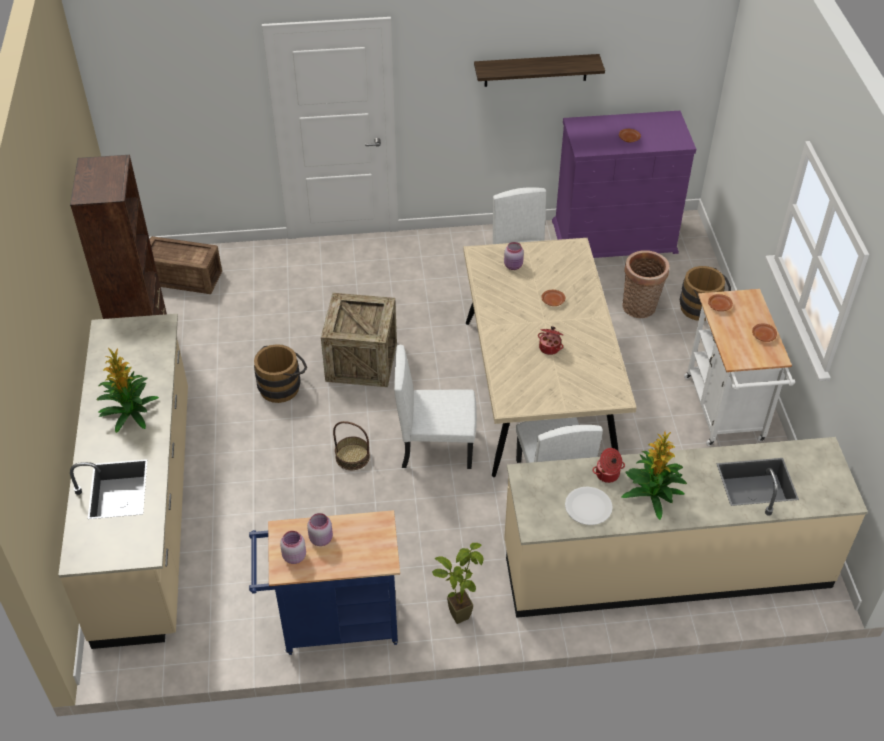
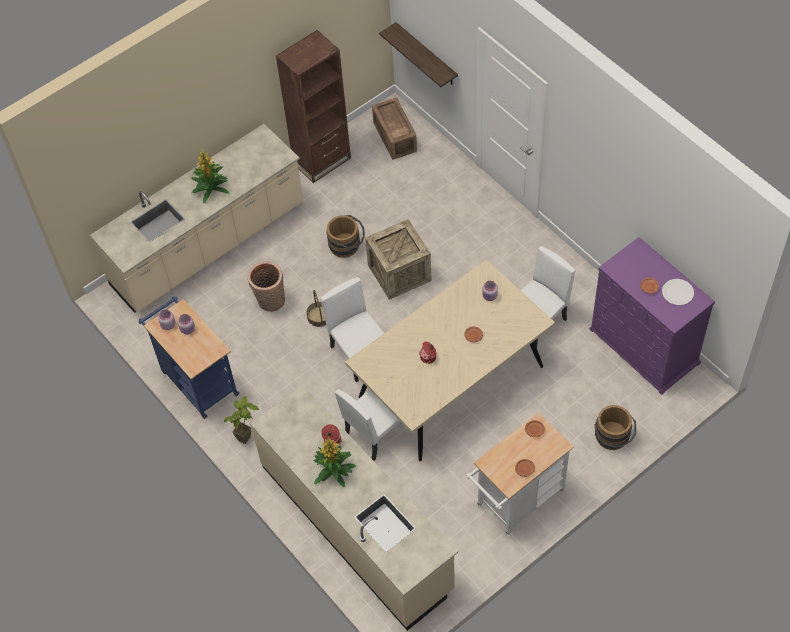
camera: 60 degrees right, 10 degrees up
shelf [474,54,605,87] -> shelf moved to [379,22,458,87]
white plate [565,486,613,525] -> white plate moved to [662,279,694,305]
basket [622,250,669,318] -> basket moved to [248,261,285,312]

